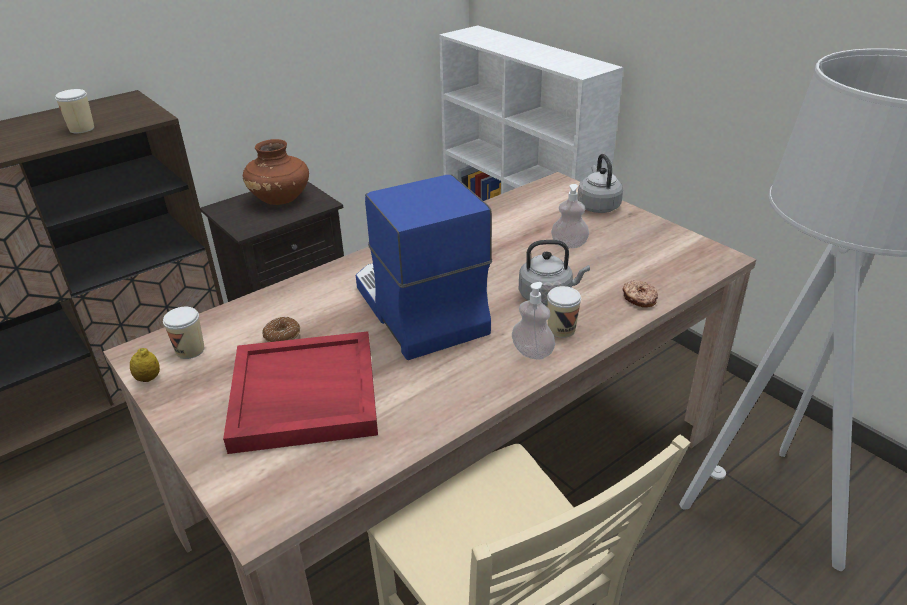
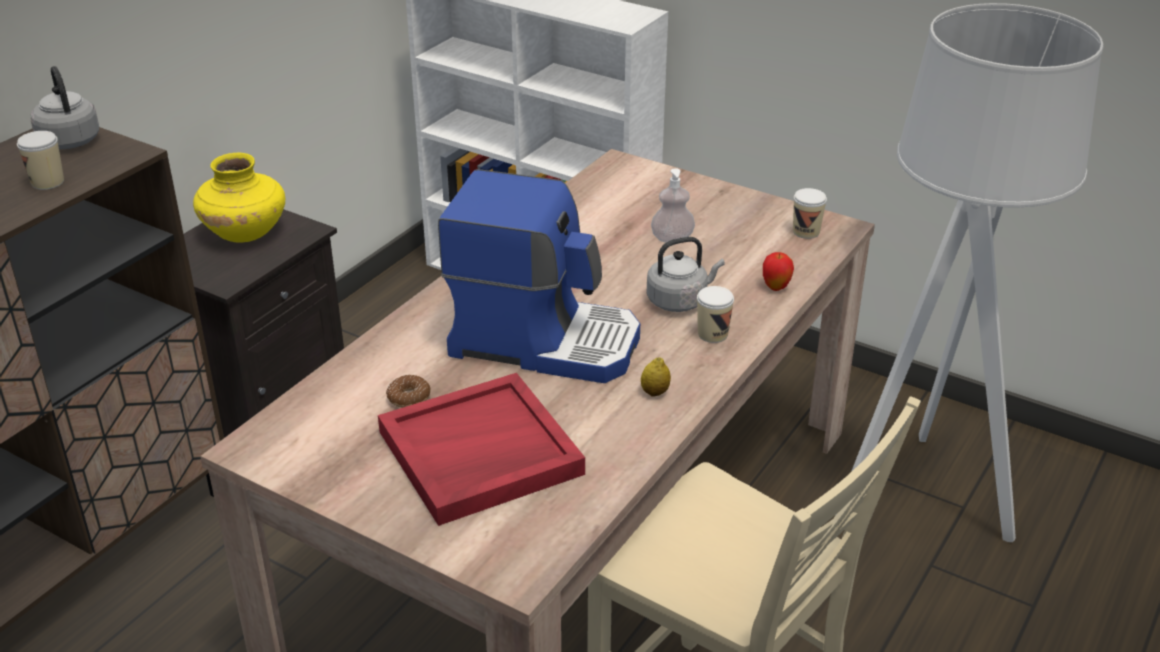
camera: 20 degrees left, 0 degrees up
lemon [130,348,160,382] -> lemon moved to [641,358,671,396]
cup [163,307,204,359] -> cup moved to [793,188,827,239]
brown vase [243,139,309,205] -> yellow vase [193,153,285,243]
coffee machine [356,174,492,360] -> coffee machine turned 150 degrees clockwise [438,169,640,383]
soap dispenser [512,282,555,360] -> none
grey kettle [577,154,623,213] -> grey kettle moved to [31,66,99,149]
donut [622,280,658,308] -> apple [763,252,794,291]

